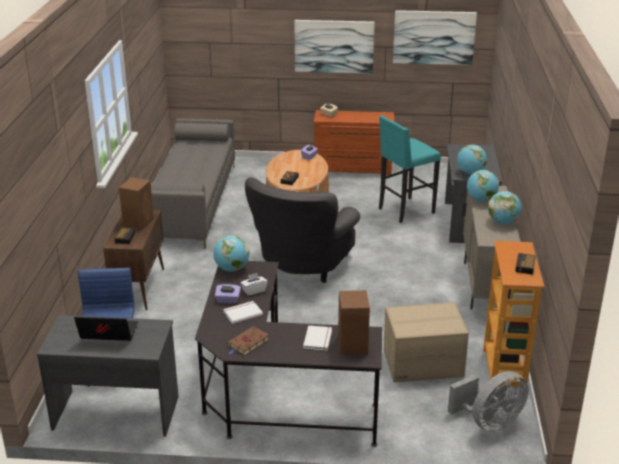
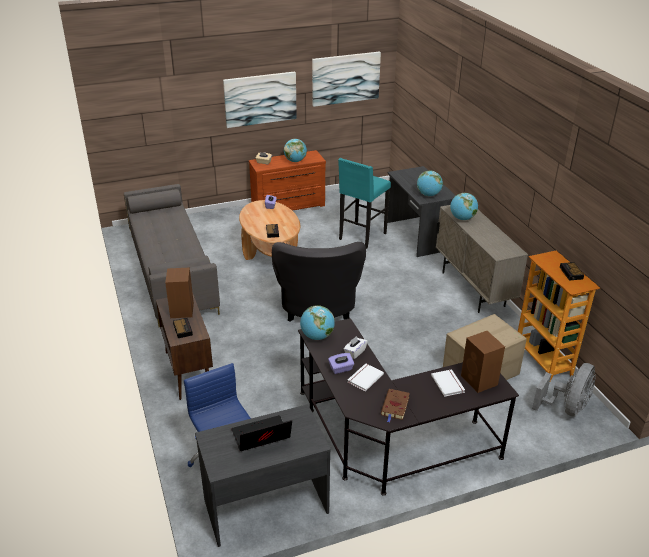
camera: 25 degrees left, 5 degrees up
globe [488,191,522,224] -> globe moved to [284,139,307,162]

